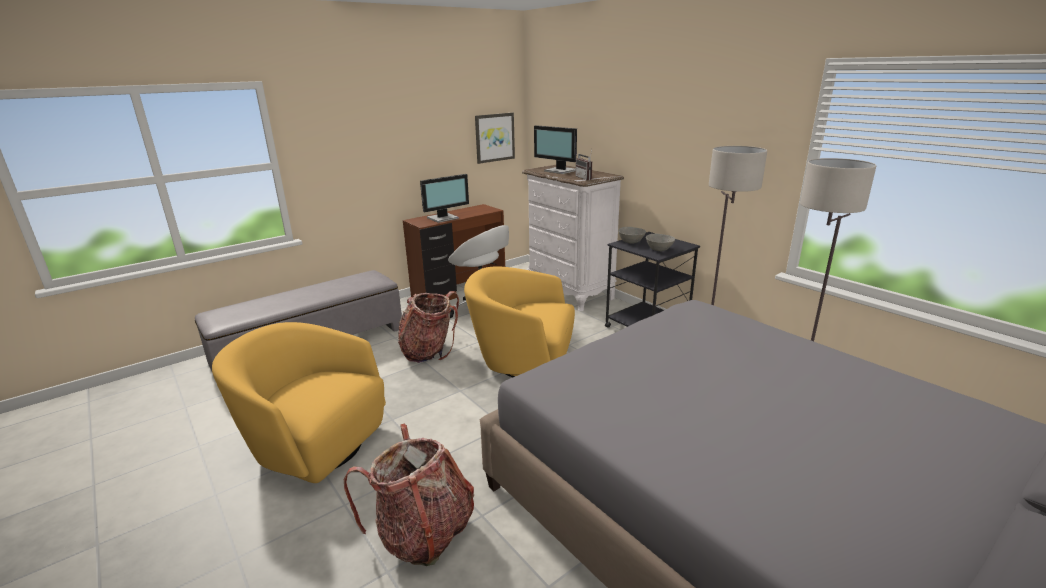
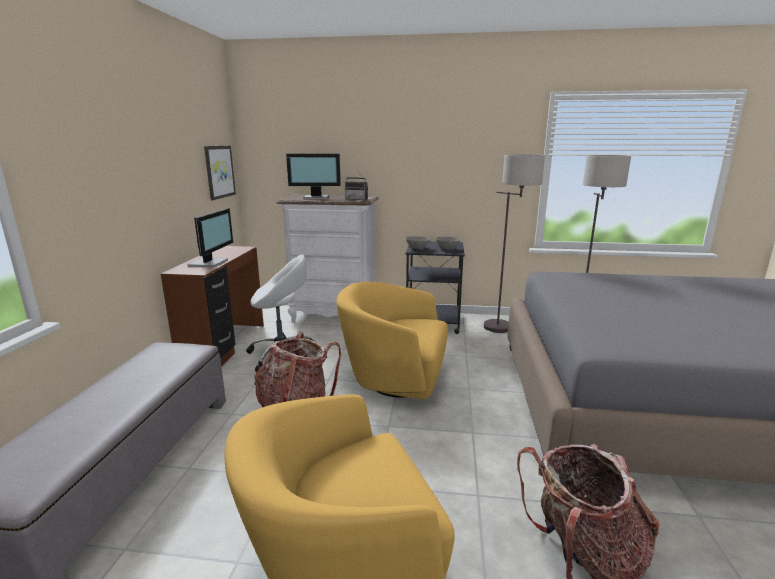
camera: 45 degrees left, 5 degrees down
yellow armchair [464,266,575,377] -> yellow armchair turned 45 degrees clockwise [336,282,448,399]

